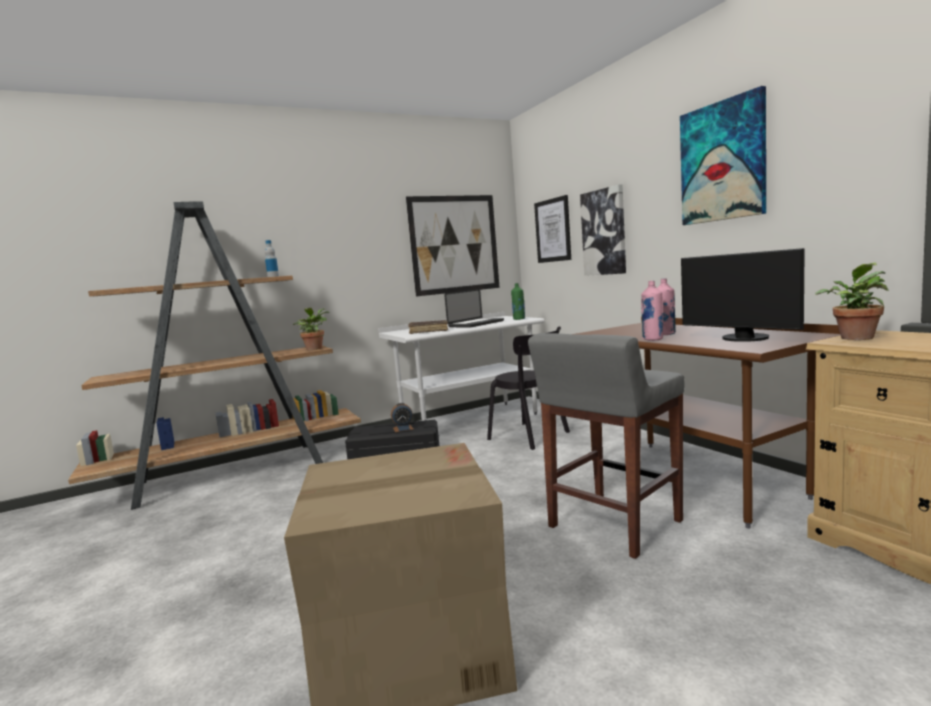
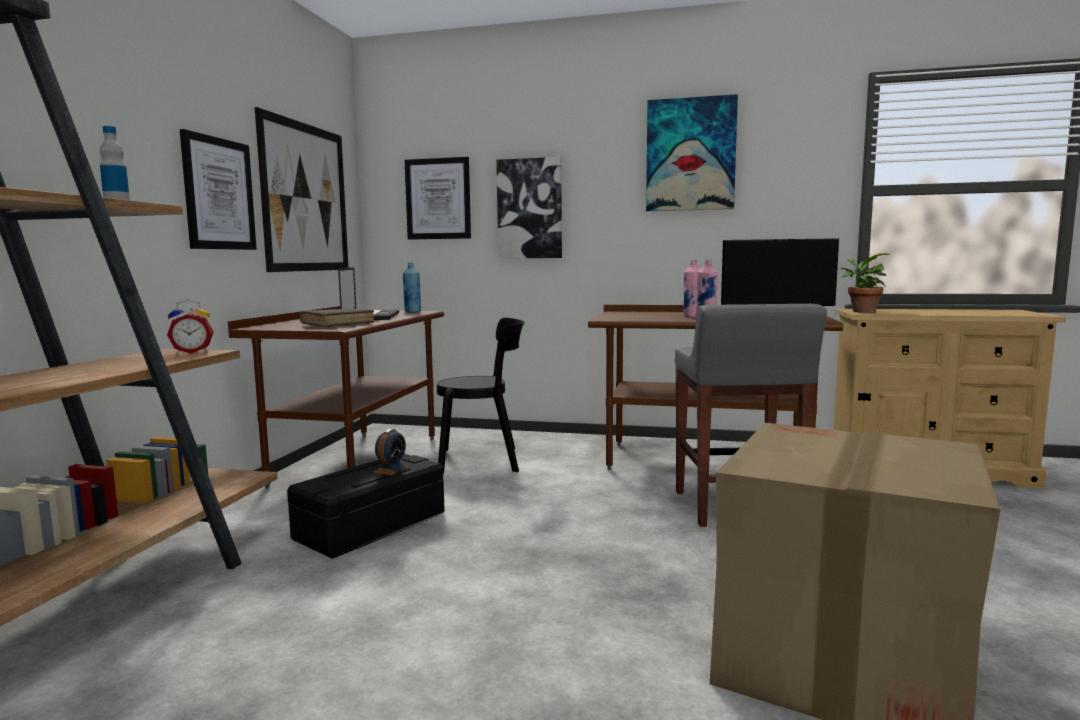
camera: 50 degrees left, 0 degrees up
potted plant [293,307,329,350] -> alarm clock [167,300,214,354]
white desk [378,312,544,421] -> brown desk [228,306,444,489]
green bottle [511,283,525,320] -> blue bottle [403,263,421,312]
none -> picture [180,129,257,250]

